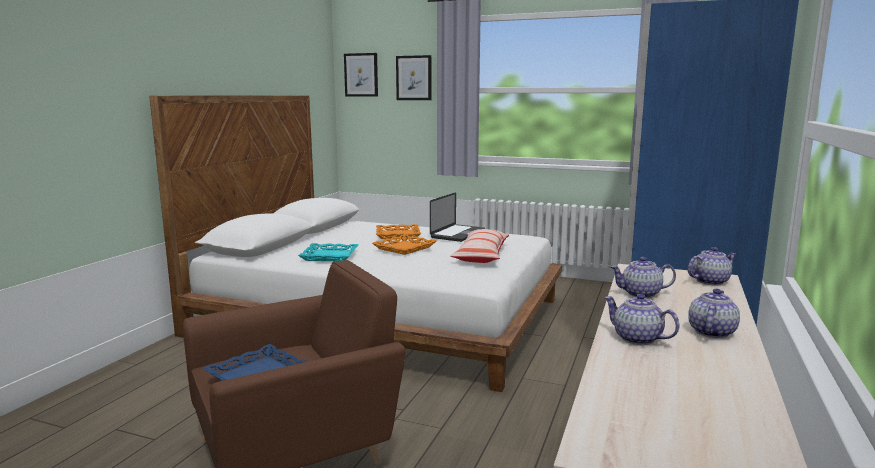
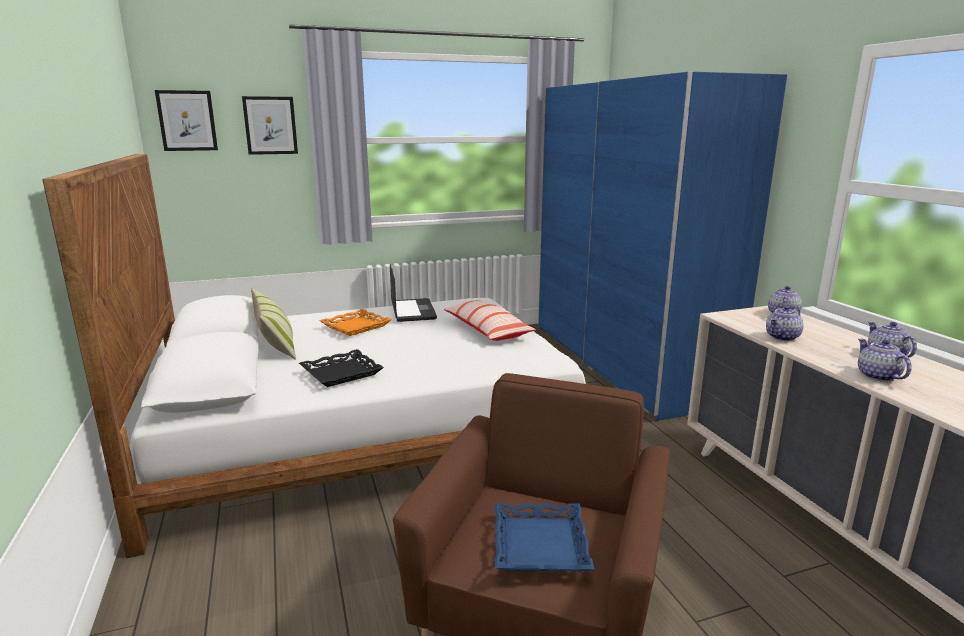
camera: 40 degrees left, 5 degrees up
turquoise tray [298,243,358,261] -> black tray [299,349,384,387]
orange tray [372,234,436,255] -> none
teapot [604,294,680,345] -> teapot turned 75 degrees clockwise [858,339,912,382]
none -> pillow [251,288,296,360]

